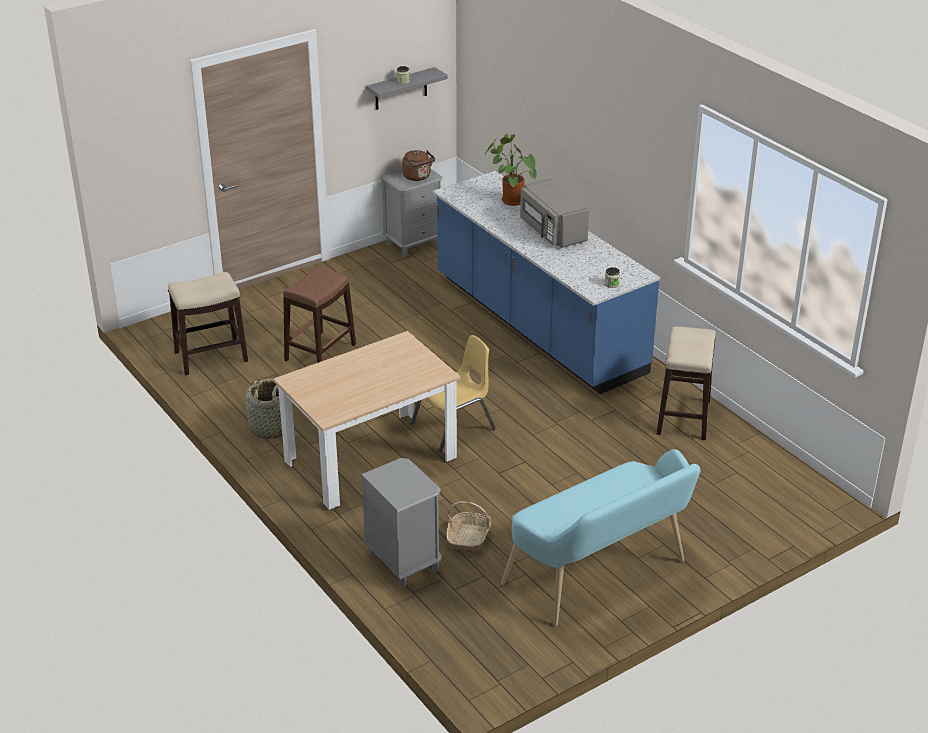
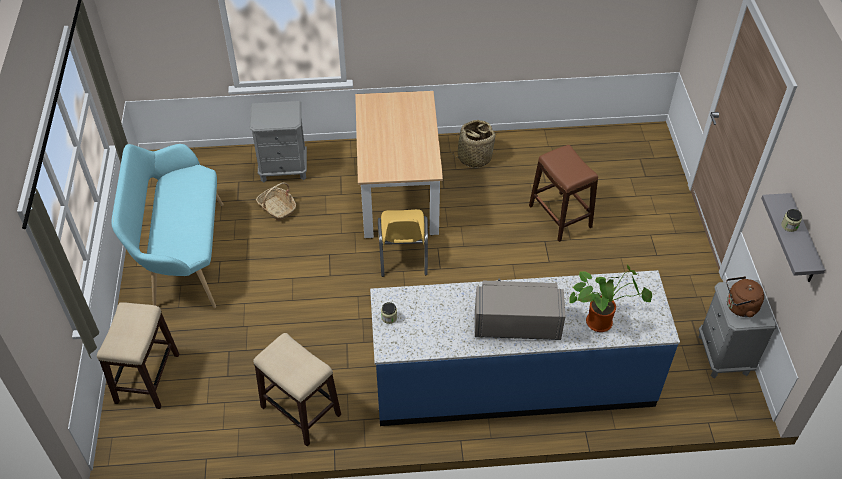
camera: 120 degrees right, 15 degrees up
stool [168,272,248,375] -> stool moved to [97,302,179,409]

